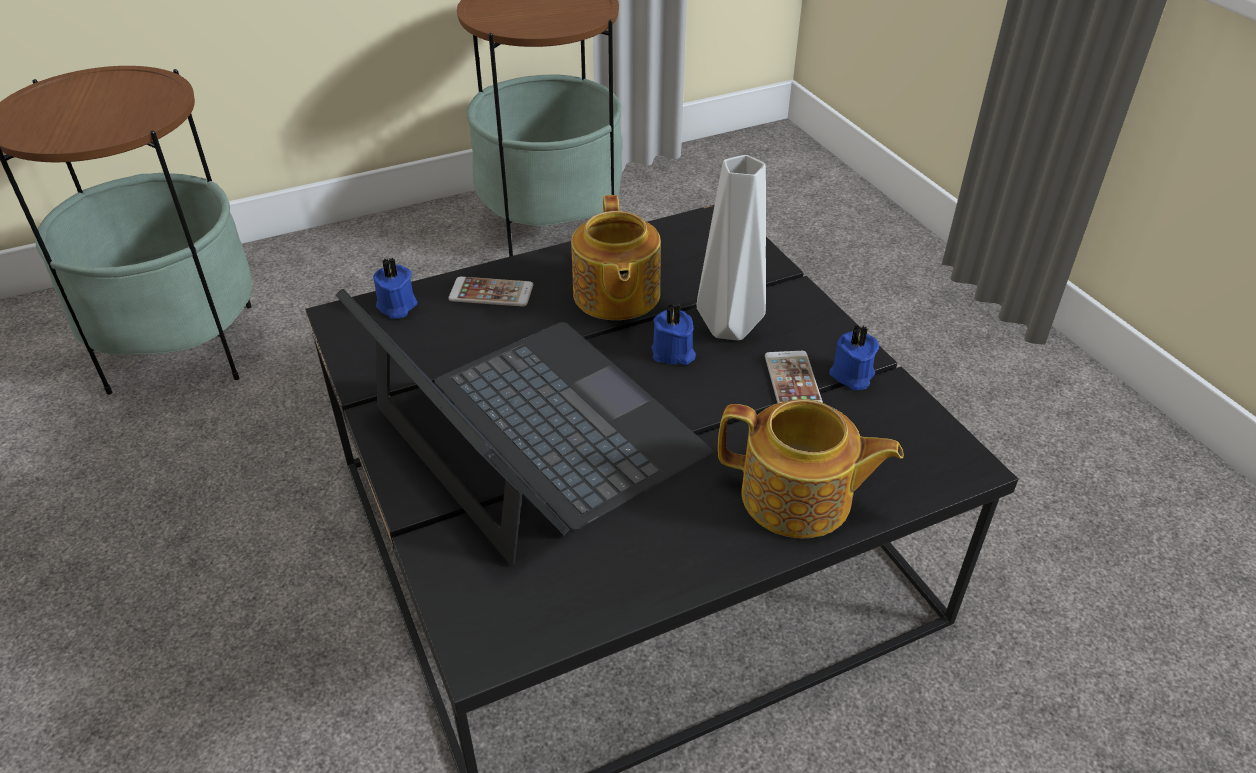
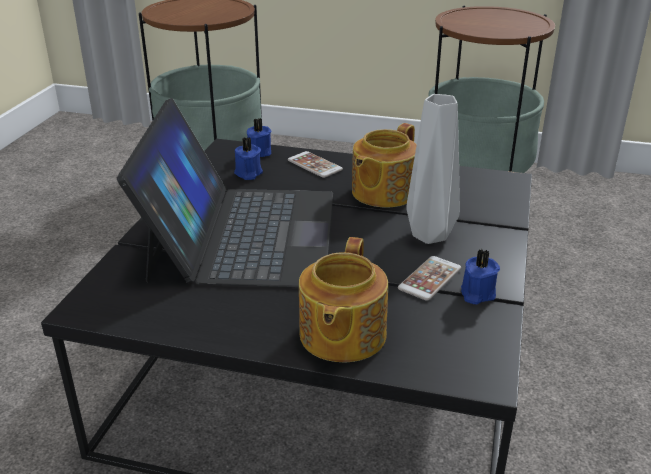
camera: 40 degrees right, 10 degrees down
blue candle [651,303,696,365] -> blue candle moved to [234,137,263,180]
teapot [718,399,904,538] -> teapot turned 45 degrees clockwise [299,237,388,362]

